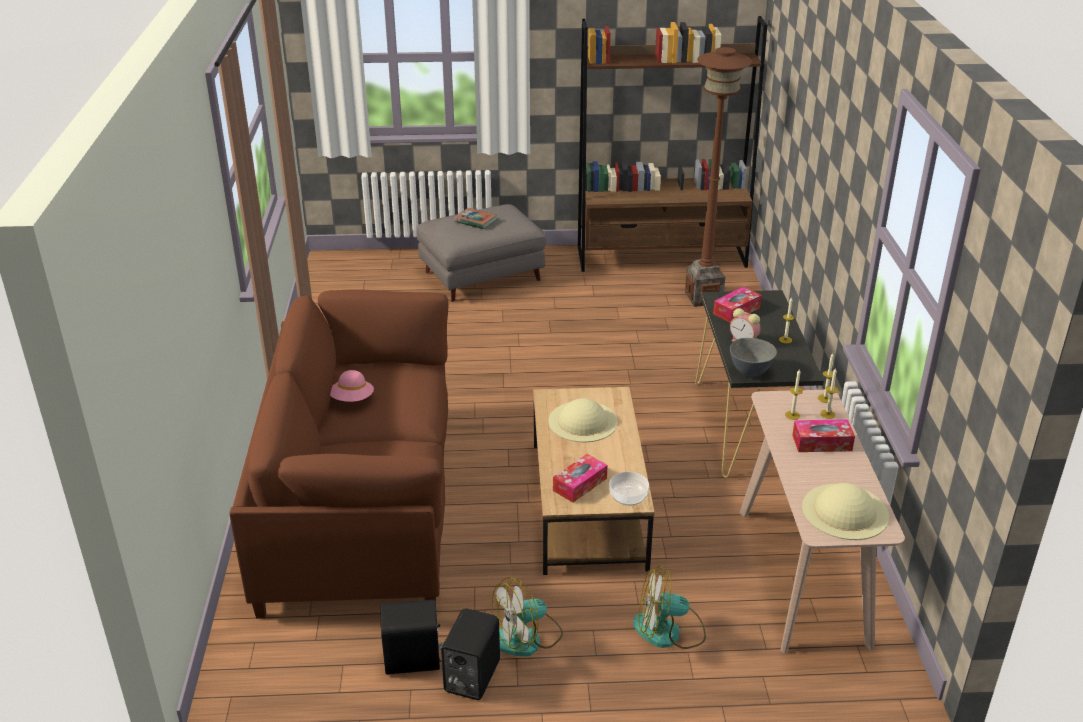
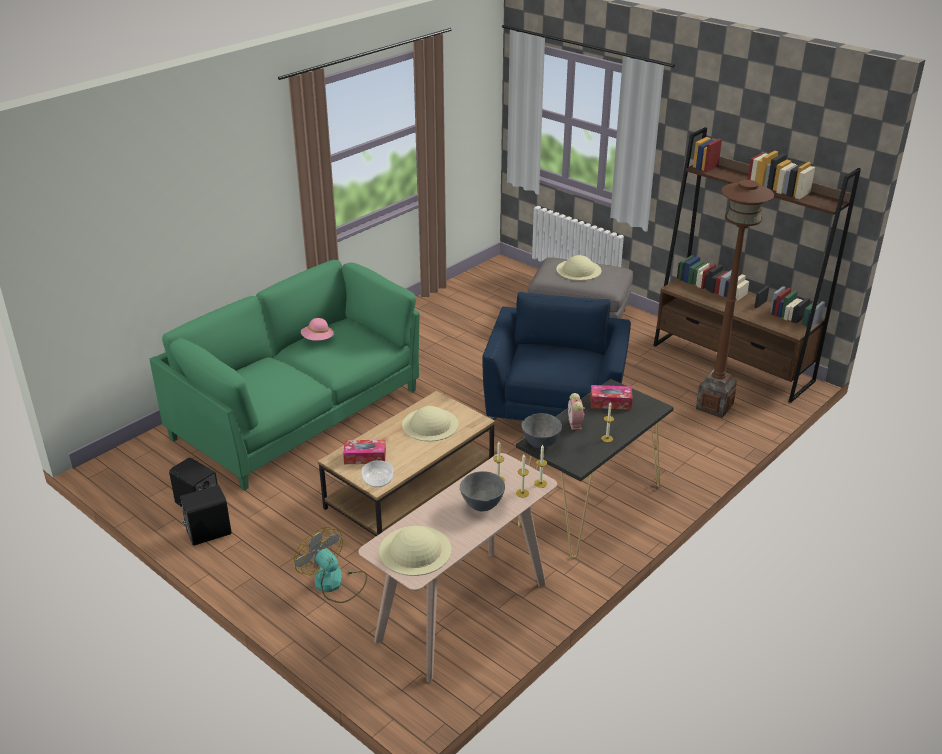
camera: 45 degrees right, 0 degrees up
brown sofa [229,289,449,619] -> green sofa [150,260,420,491]
book [454,208,497,229] -> beige hat [556,255,601,281]
fan [492,577,563,657] -> none
tissue box [792,419,855,452] -> grey bowl [460,471,505,511]
none -> blue armchair [482,292,631,433]

